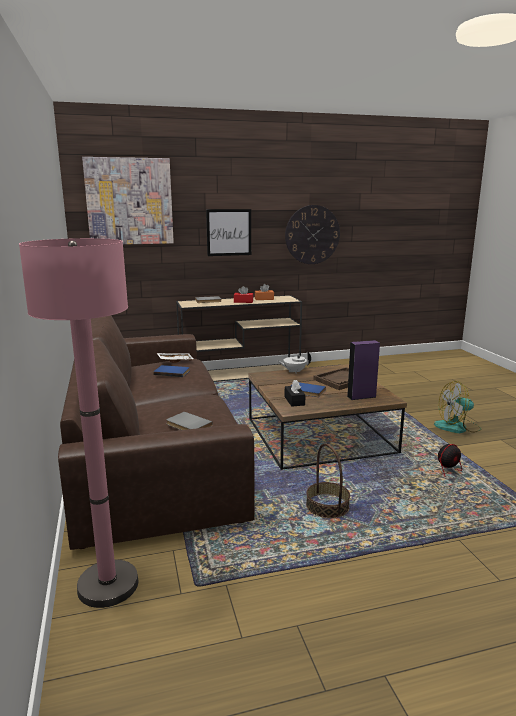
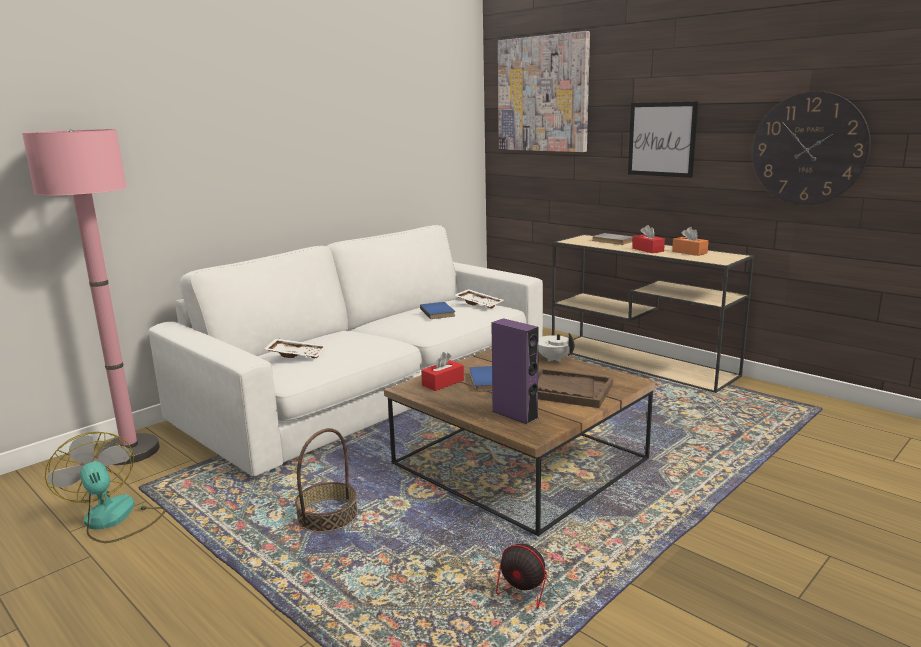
camera: 60 degrees right, 0 degrees up
brown sofa [58,315,255,550] -> white sofa [149,225,543,476]
grey book [166,412,213,430] -> white tray [264,338,327,358]
black tissue box [285,380,305,407] -> red tissue box [421,352,464,391]
fan [434,381,481,433] -> fan moved to [45,432,165,543]

